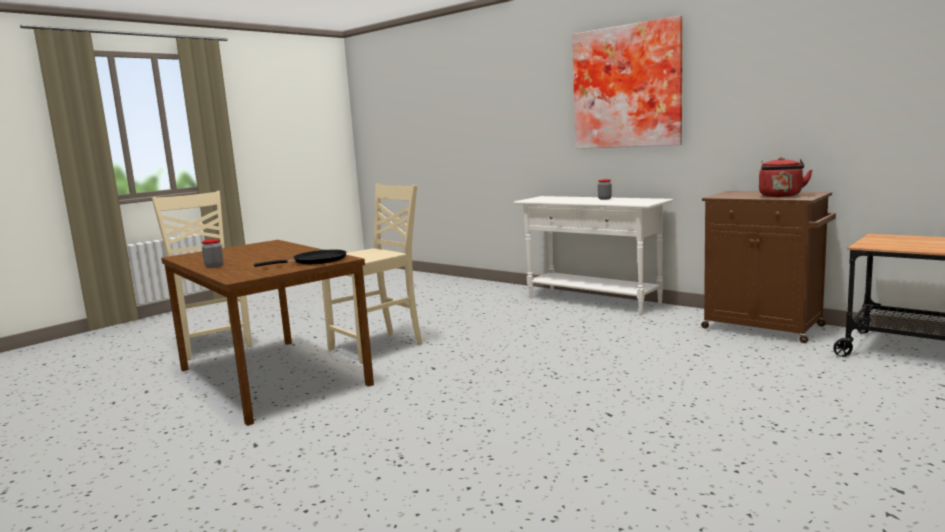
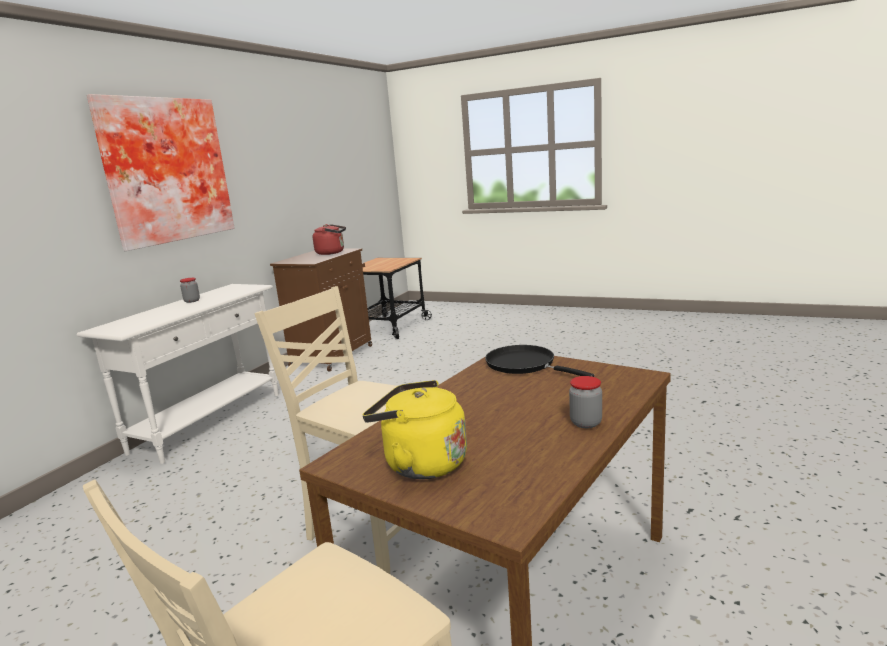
camera: 105 degrees left, 5 degrees up
none -> yellow kettle [363,380,467,479]

